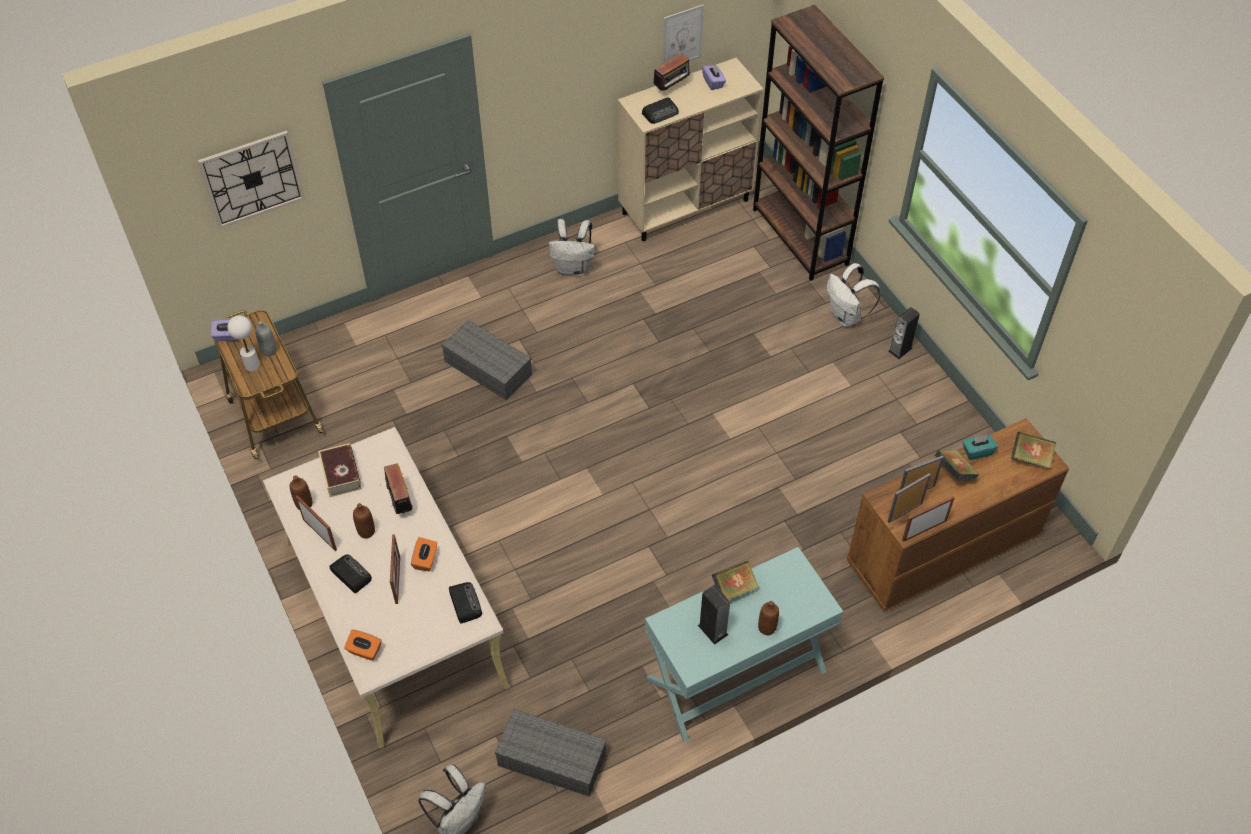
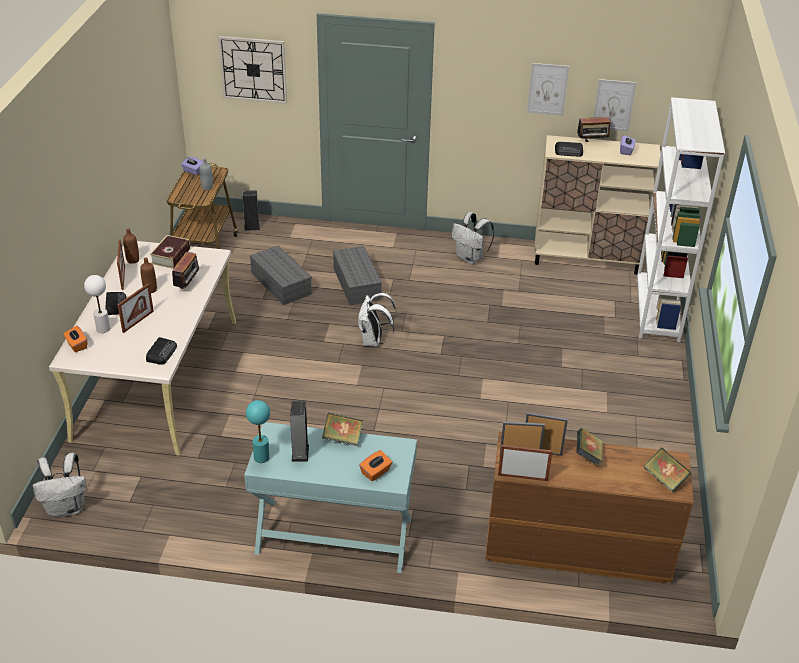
camera: 35 degrees right, 15 degrees down
white table lamp [227,316,260,372] -> white table lamp moved to [84,275,110,333]
orange tissue box [411,537,437,571] -> orange tissue box moved to [359,450,392,481]
grey storage box [495,709,606,796] -> grey storage box moved to [250,246,312,305]
brown bookcase [753,5,884,281] -> white bookcase [636,97,725,342]
brown bottle [758,601,779,635] -> none
white backpack [827,263,881,327] -> white backpack moved to [357,293,397,347]
speaker [888,307,920,359] -> speaker moved to [243,190,261,231]
turquoise tissue box [963,435,998,460] -> none
none -> turquoise table lamp [246,400,270,463]
none -> picture [527,63,569,116]

